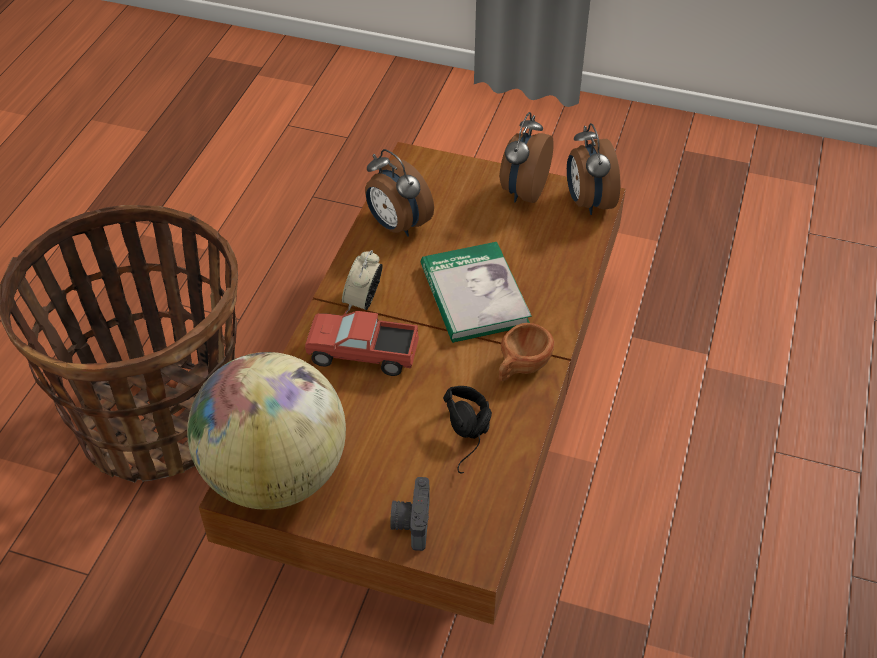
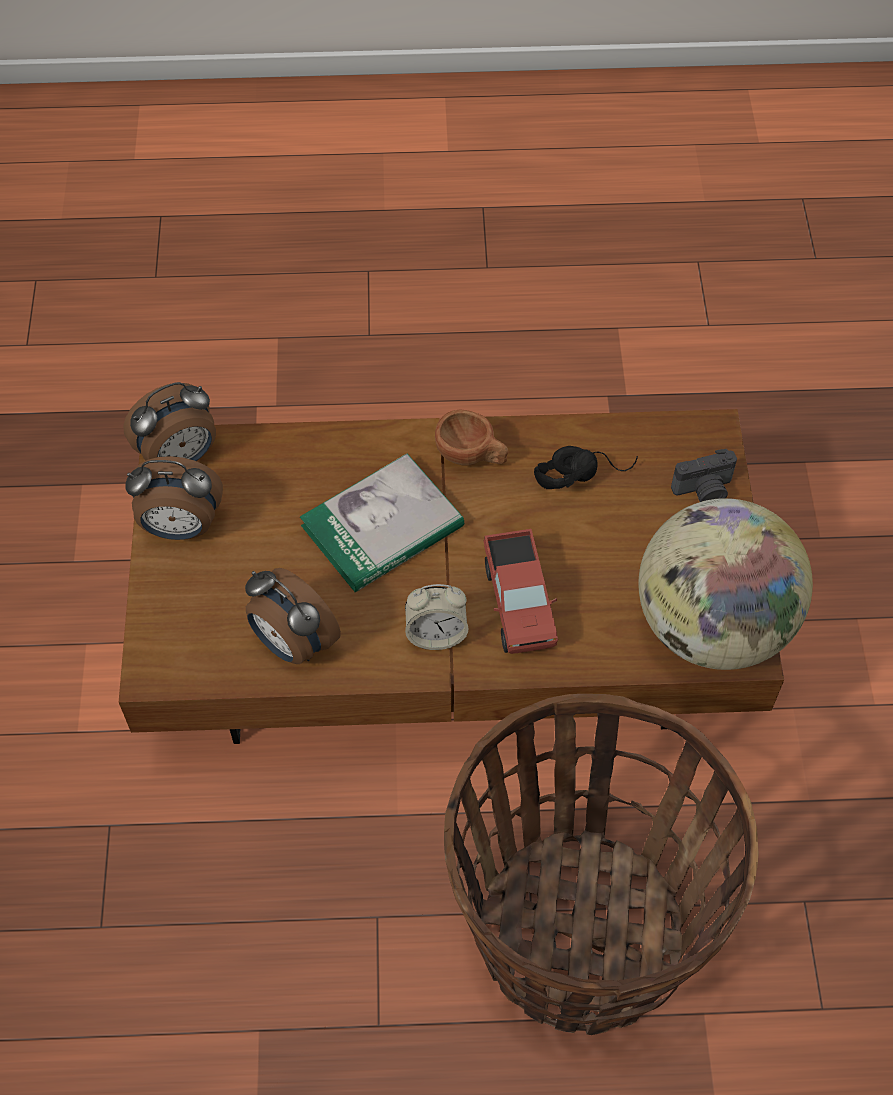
camera: 110 degrees left, 10 degrees up
alarm clock [365,149,434,237] -> alarm clock turned 105 degrees clockwise [245,568,341,664]

